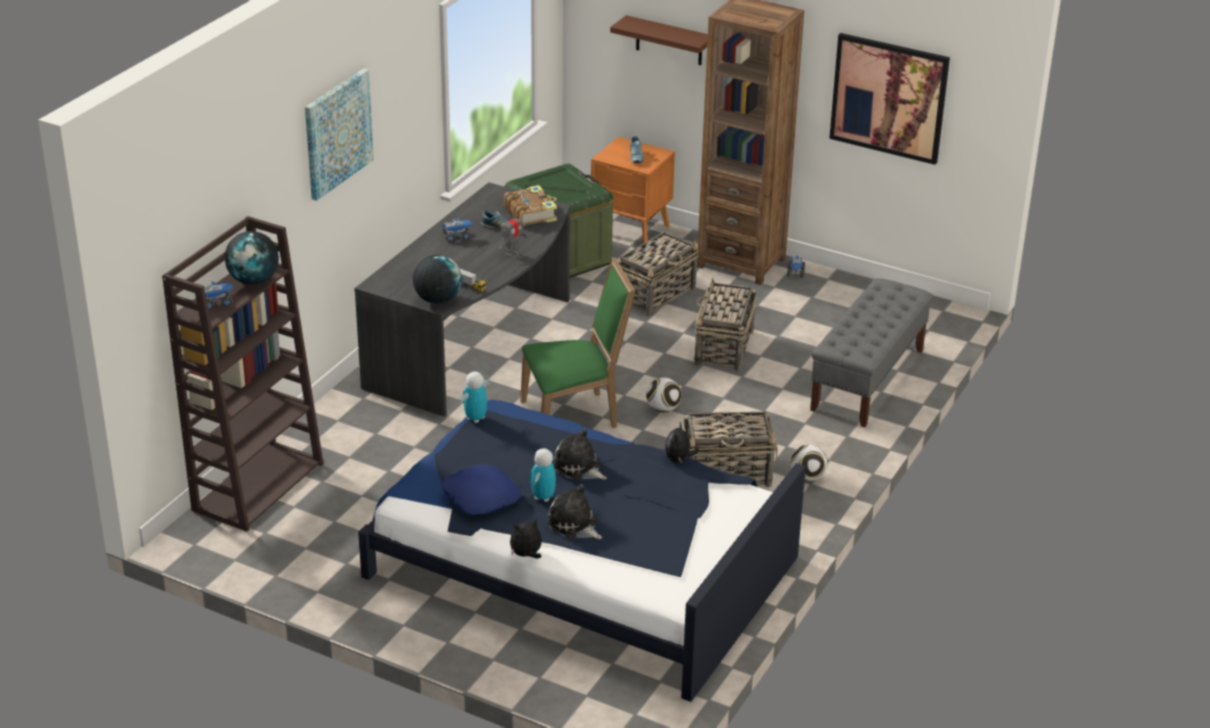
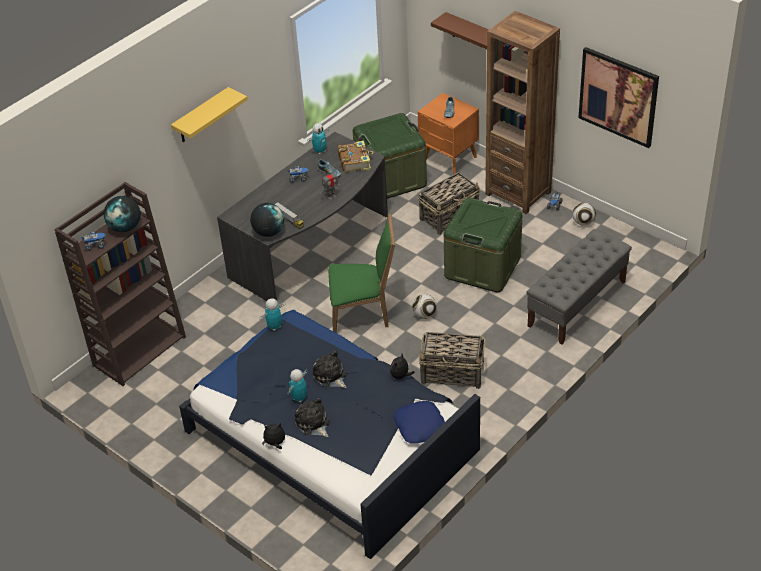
camera: 15 degrees right, 10 degrees up
picture [305,69,374,201] -> yellow shelf [171,87,248,142]
blue pillow [441,465,522,515] -> blue pillow moved to [393,401,445,443]
basket [694,278,757,371] -> green storage box [444,198,522,292]
football [791,445,828,481] -> football moved to [573,203,596,226]
none -> toy robot [307,123,330,154]

